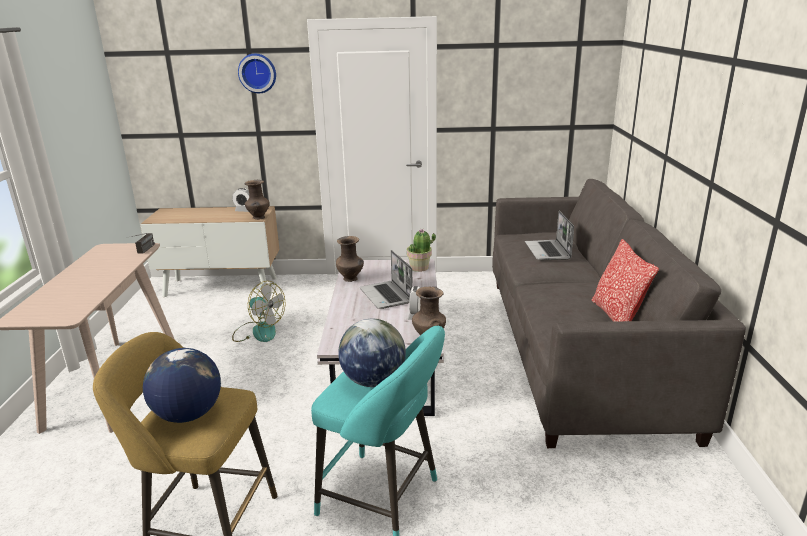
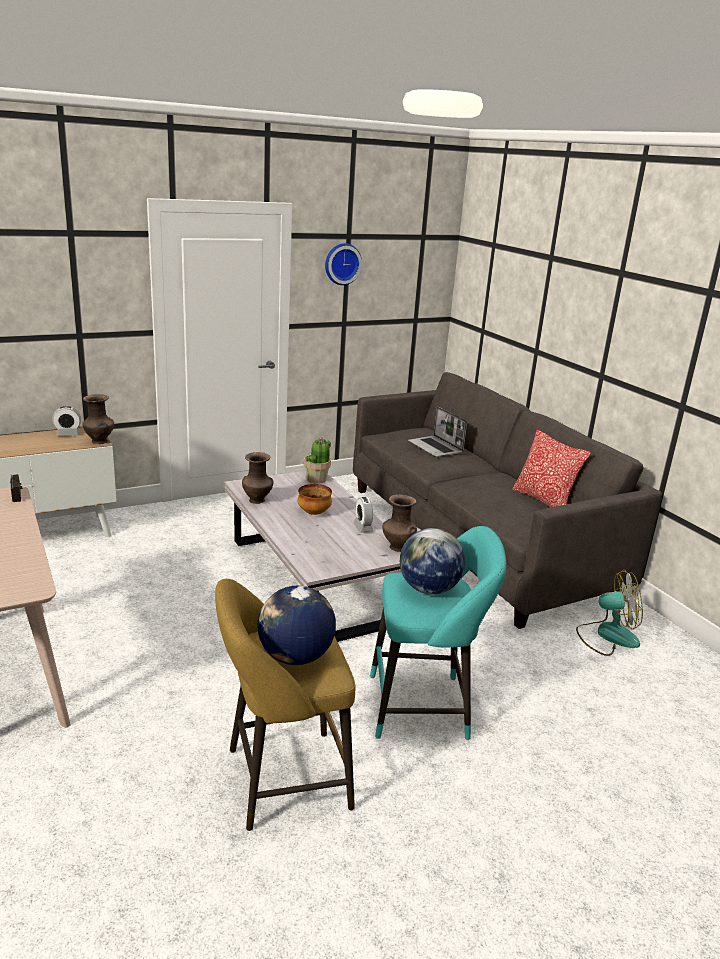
camera: 30 degrees left, 0 degrees up
fan [232,281,286,342] -> fan moved to [576,570,643,656]
wall clock [238,54,276,93] -> wall clock moved to [325,243,362,285]
laptop [360,250,413,309] -> bowl [298,484,332,515]

